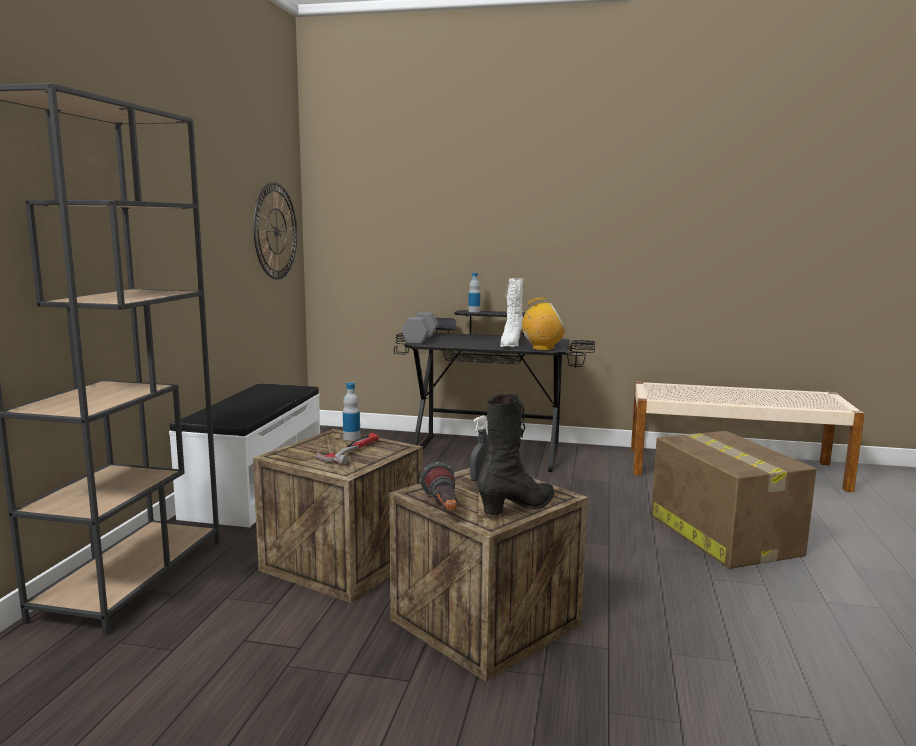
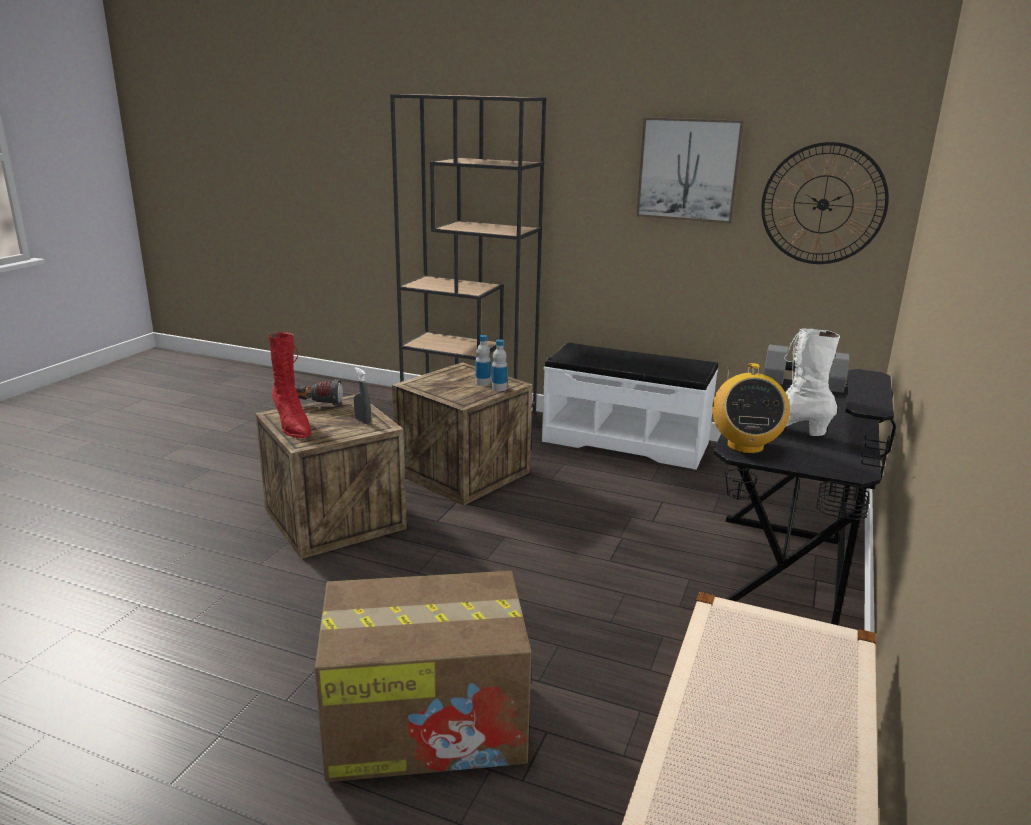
camera: 100 degrees right, 10 degrees up
hammer [317,433,378,466] -> none
bottle [468,273,480,312] -> bottle moved to [476,335,491,386]
black boot [478,394,554,515] -> red boot [268,332,312,438]
none -> picture [636,117,744,223]

